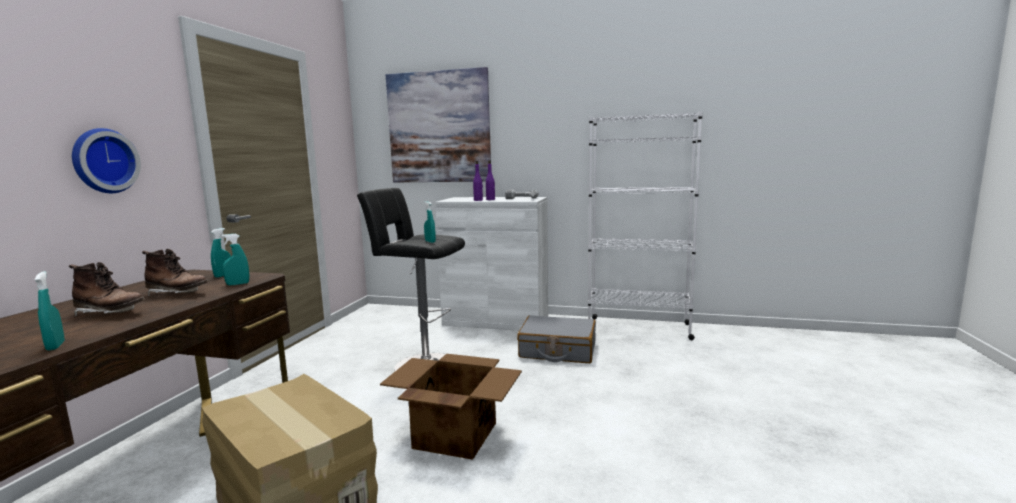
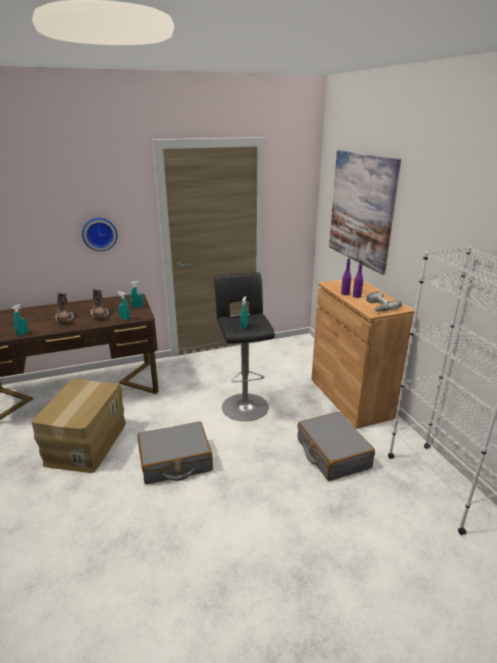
camera: 55 degrees right, 15 degrees up
cardboard box [380,354,522,460] -> grey suitcase [138,422,213,484]
white cabinet [435,197,548,331] -> brown cabinet [311,278,415,429]

